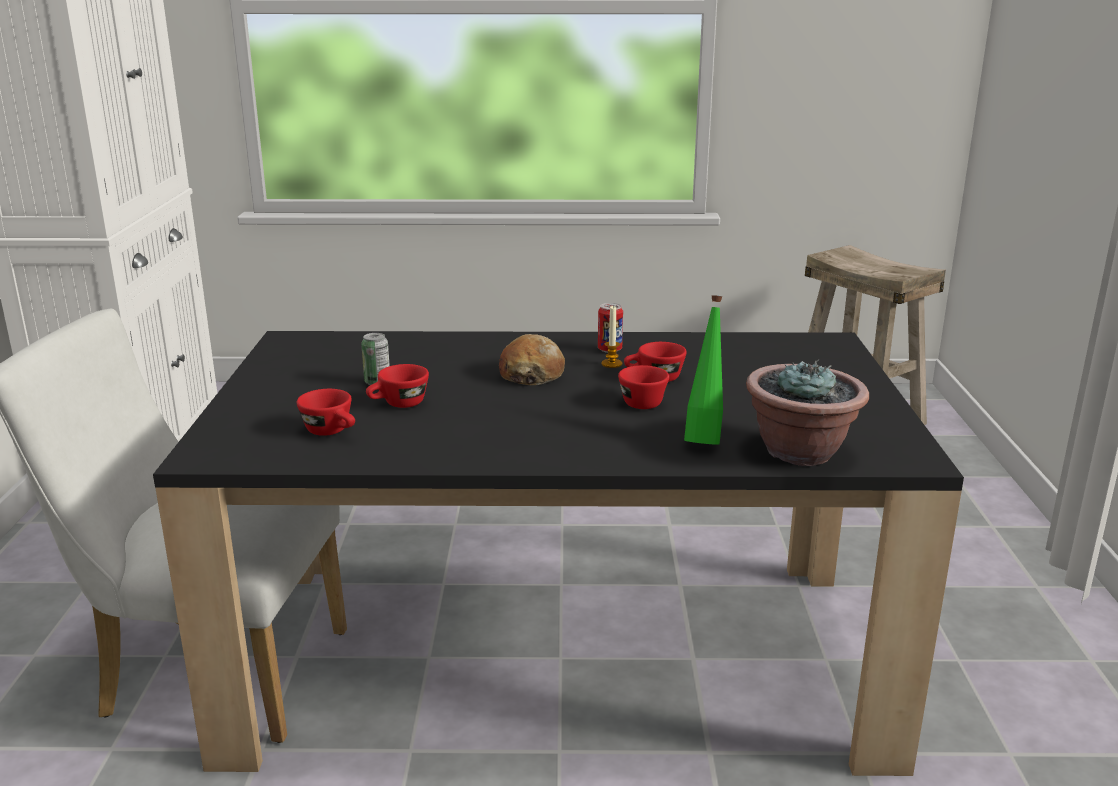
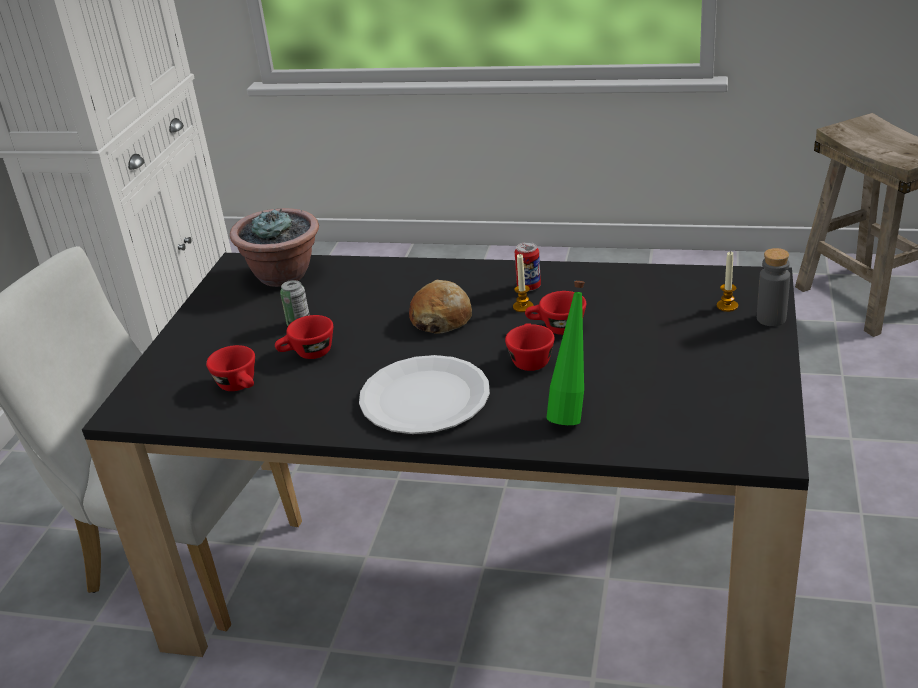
camera: 15 degrees right, 10 degrees up
potted plant [746,359,869,466] -> potted plant moved to [230,208,319,287]
none -> white plate [359,355,490,434]
none -> candle [717,251,738,312]
none -> grey bottle [757,248,790,326]

